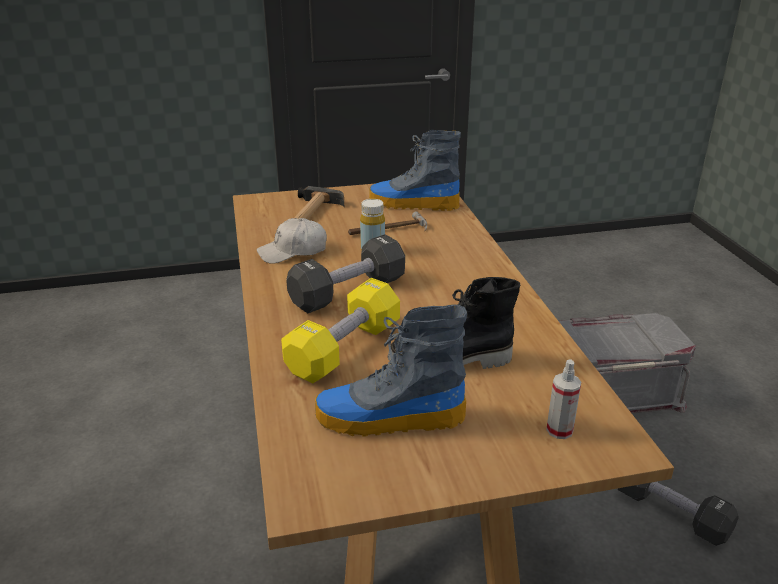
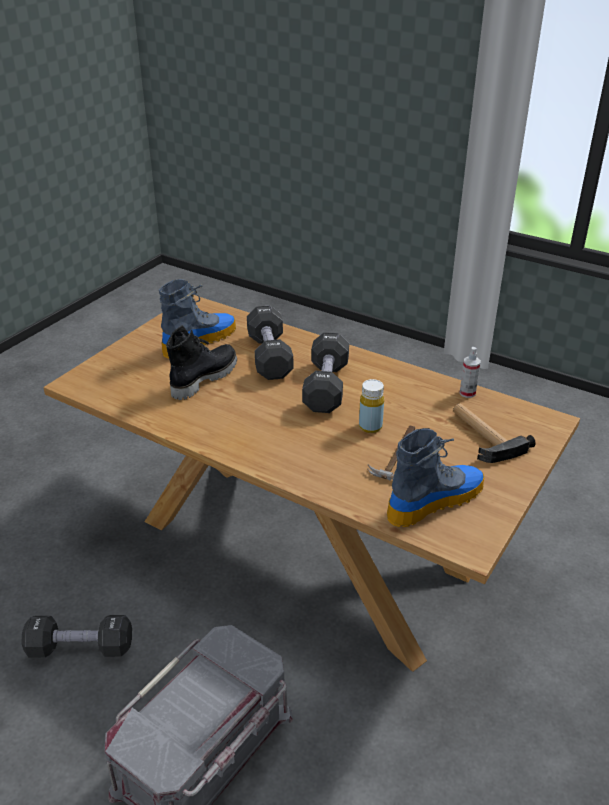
camera: 135 degrees right, 5 degrees up
white cap [257,218,327,264] -> none
yellow dumbbell [281,278,400,383] -> black dumbbell [247,305,293,380]
spray bottle [546,359,581,439] -> spray bottle moved to [459,347,481,398]

